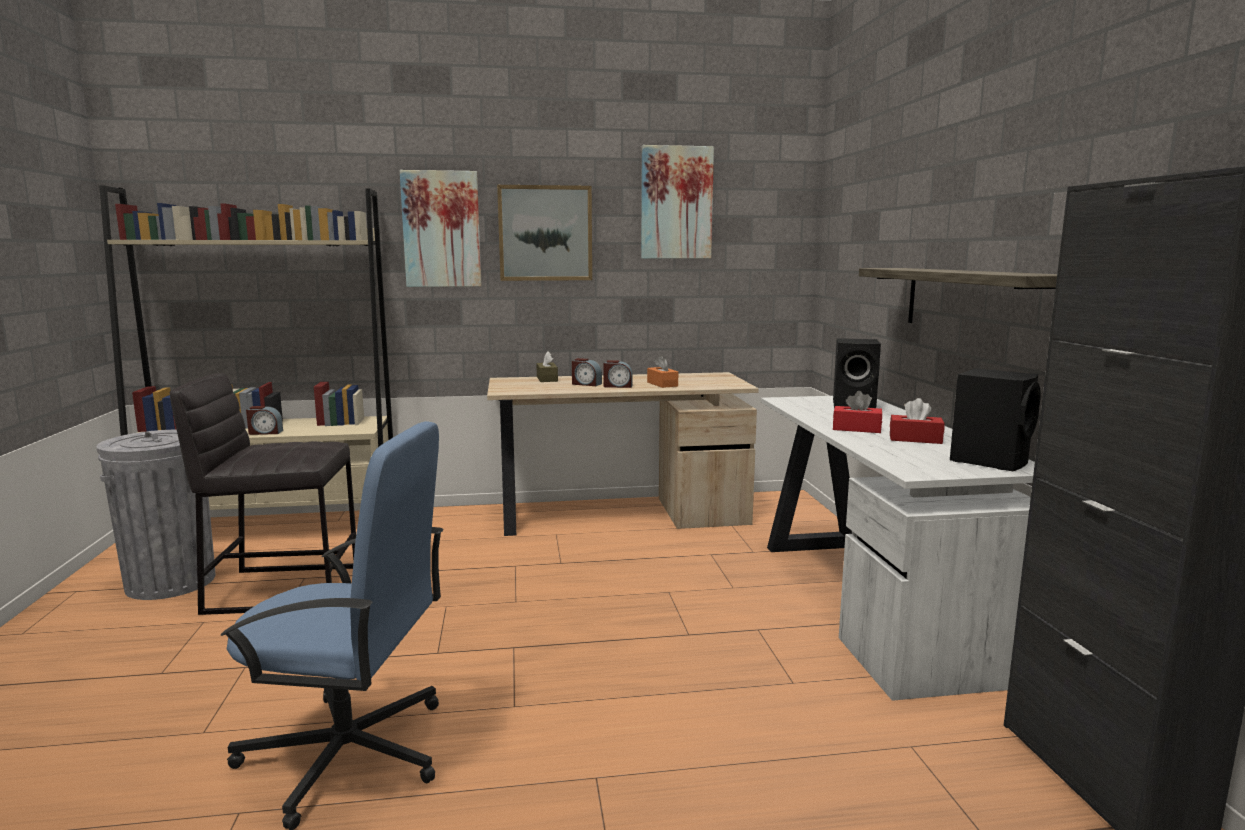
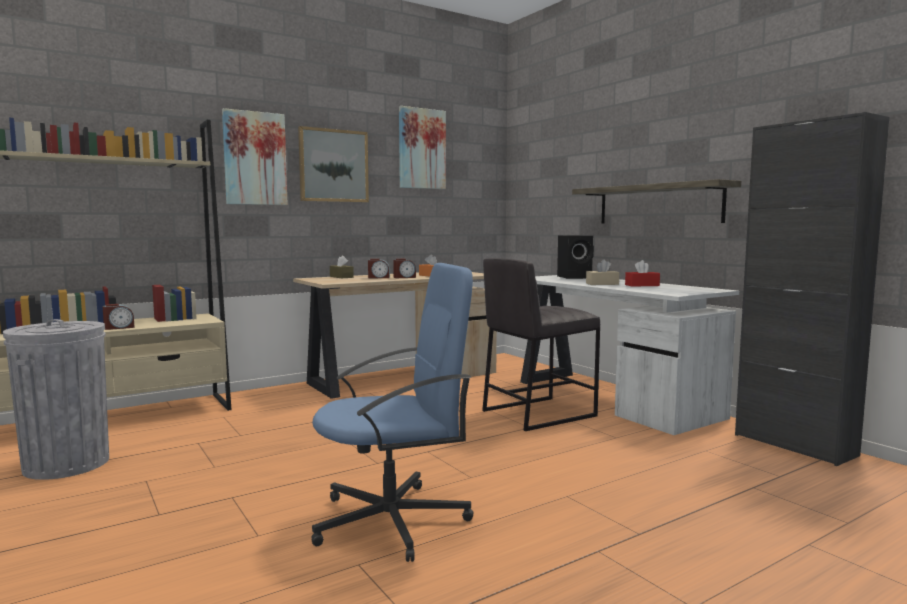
camera: 25 degrees left, 5 degrees down
grey stool [170,373,356,615] -> grey stool moved to [482,258,600,431]
red tissue box [833,391,882,433] -> beige tissue box [586,259,619,285]
black speaker [950,368,1041,471] -> none

